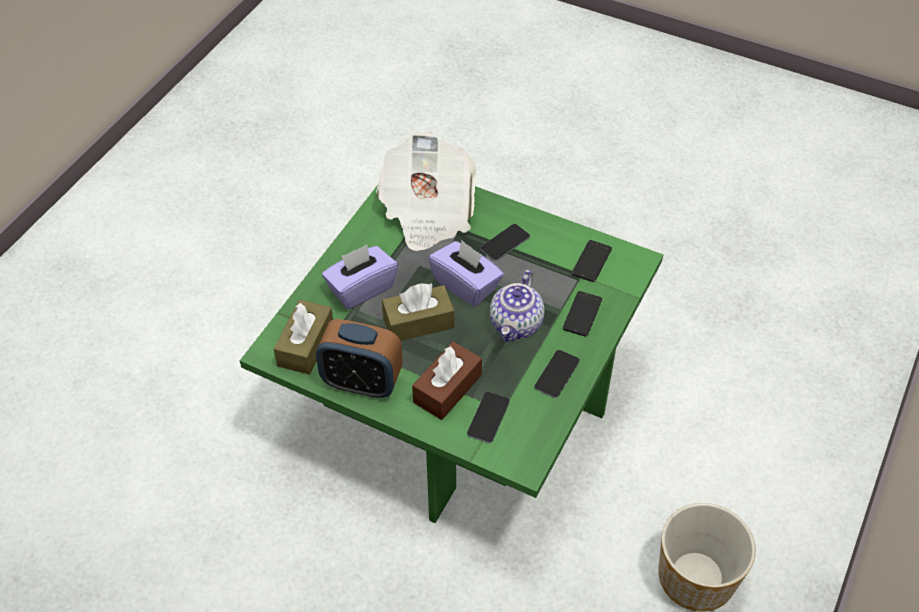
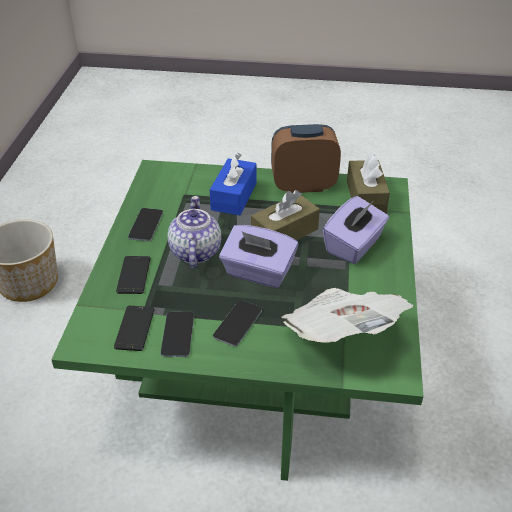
camera: 160 degrees right, 10 degrees down
brown tissue box [412,341,482,420] -> blue tissue box [210,153,257,215]
phone [467,392,510,443] -> phone moved to [160,312,194,357]

